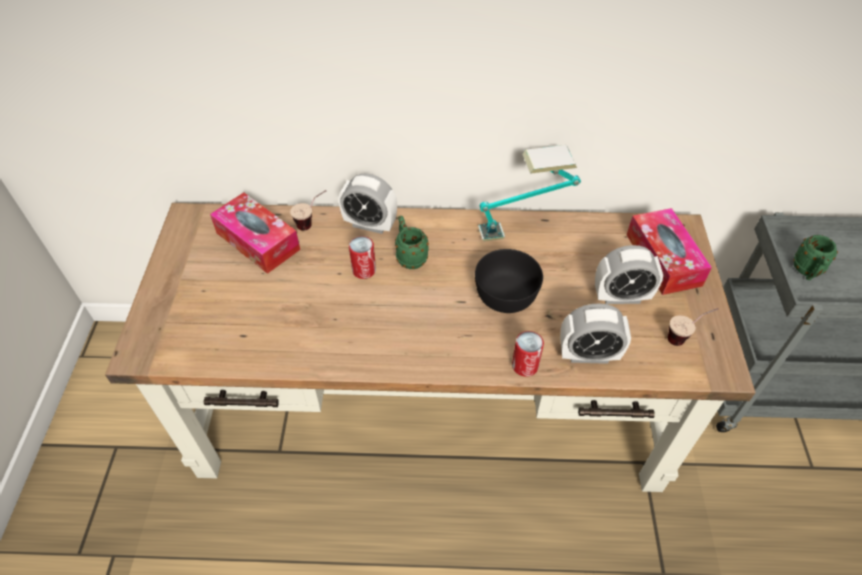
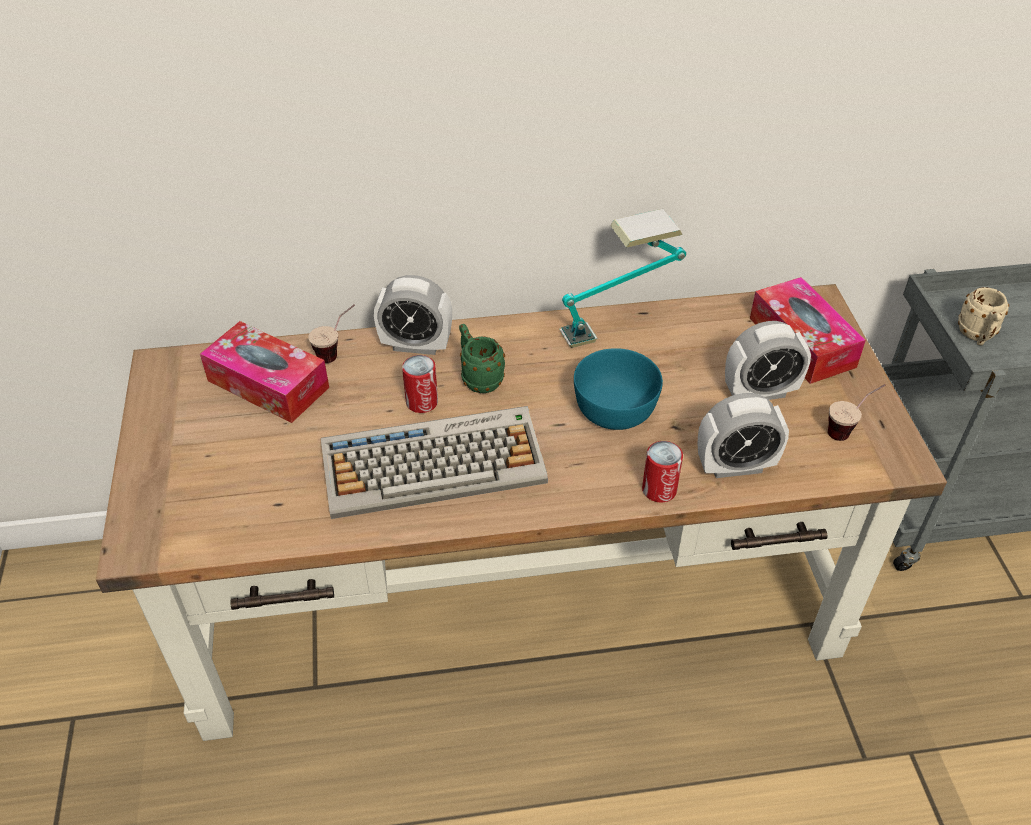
camera: 10 degrees left, 5 degrees down
black bowl [475,249,543,313] -> turquoise bowl [574,348,663,430]
green mug [793,235,838,280] -> beige mug [958,287,1009,345]
none -> keyboard [321,406,548,519]

